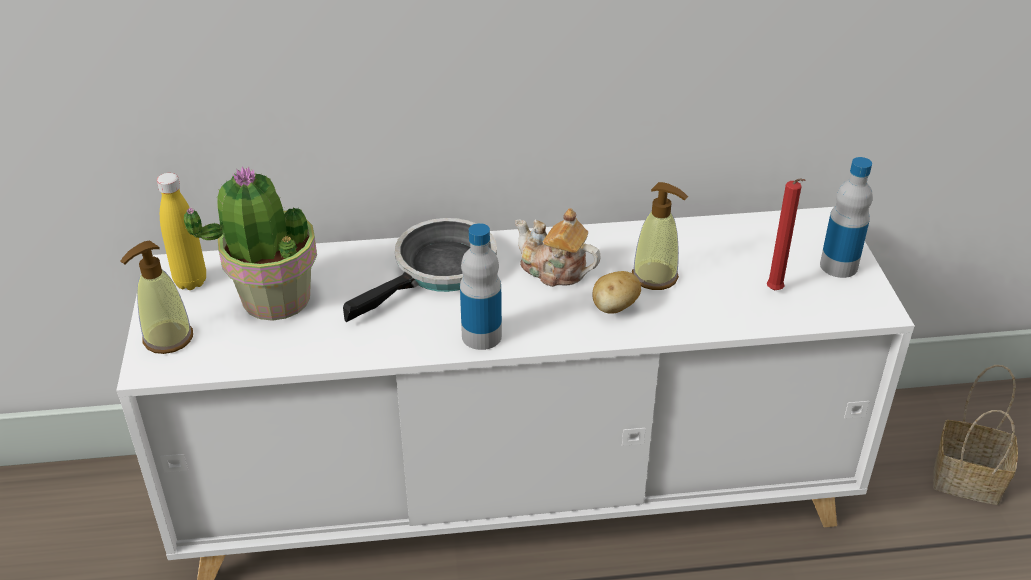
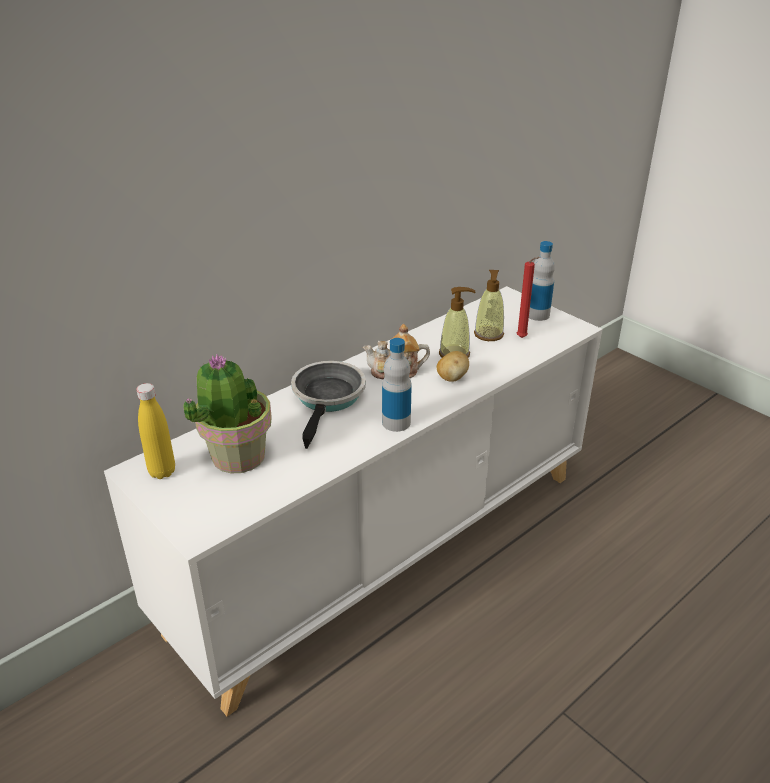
camera: 35 degrees left, 5 degrees down
soap dispenser [121,241,193,354] -> soap dispenser moved to [474,270,504,341]
basket [933,365,1018,505] -> none

